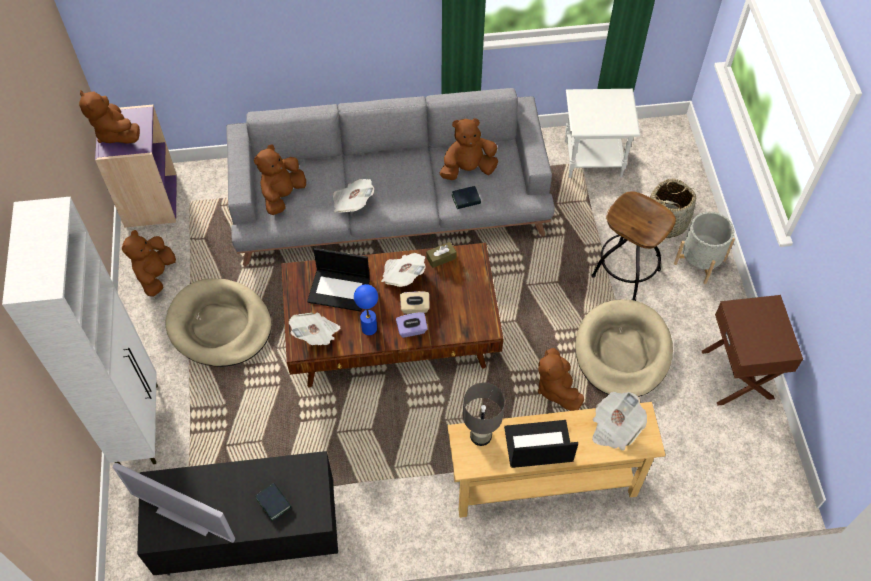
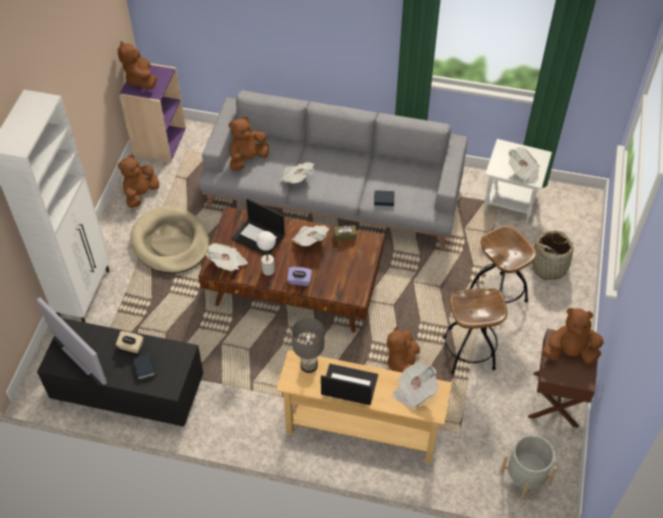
camera: 20 degrees right, 5 degrees down
blue table lamp [354,284,378,335] -> white table lamp [256,231,276,276]
beige tissue box [400,291,430,314] -> beige tissue box moved to [116,331,144,353]
brown plush toy [440,118,498,180] -> brown plush toy moved to [542,308,604,365]
beige dog bed [575,299,673,397] -> brown stool [443,288,507,375]
grey planter [674,212,735,284] -> grey planter moved to [500,435,557,501]
none -> newspaper [508,147,540,182]

